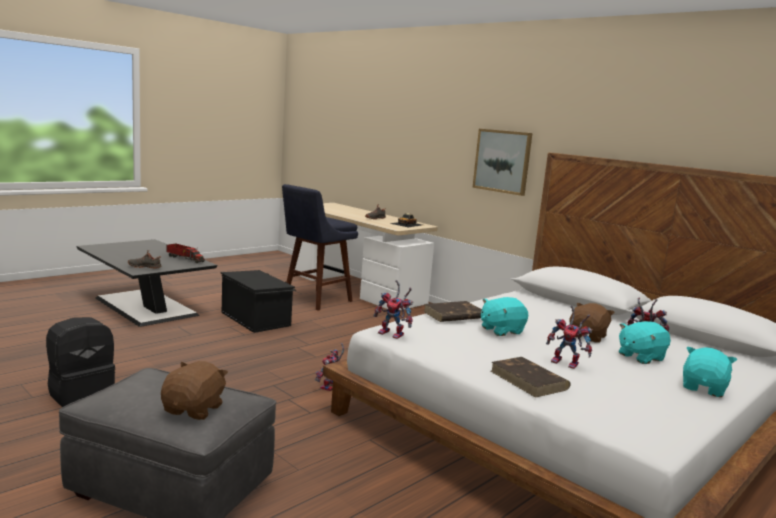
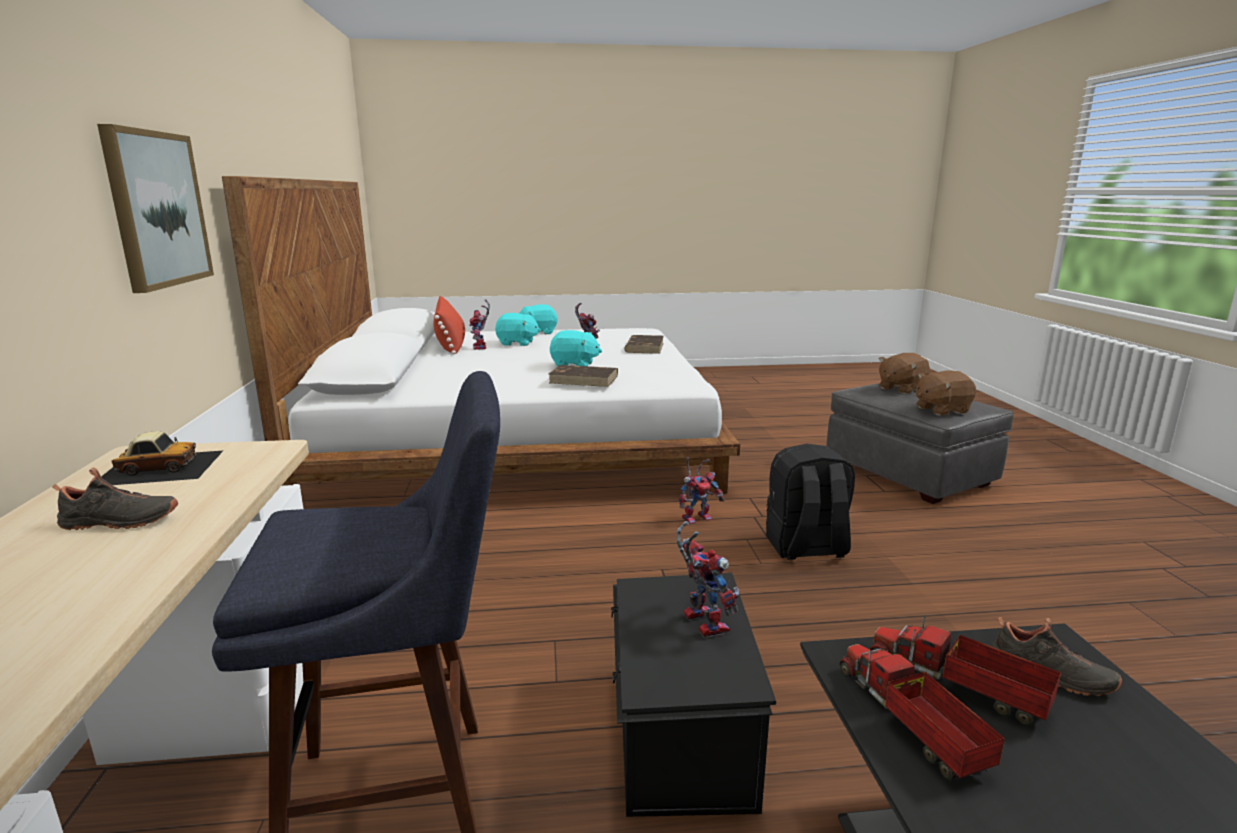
camera: 140 degrees left, 5 degrees up
black backpack [46,317,116,407] -> black backpack moved to [766,444,855,560]
toy robot [374,280,413,339] -> toy robot moved to [677,521,740,637]
brown plush toy [570,303,615,343] -> brown plush toy moved to [916,370,976,416]
none -> red pillow [434,296,465,355]
none -> toy truck [870,616,1061,725]

